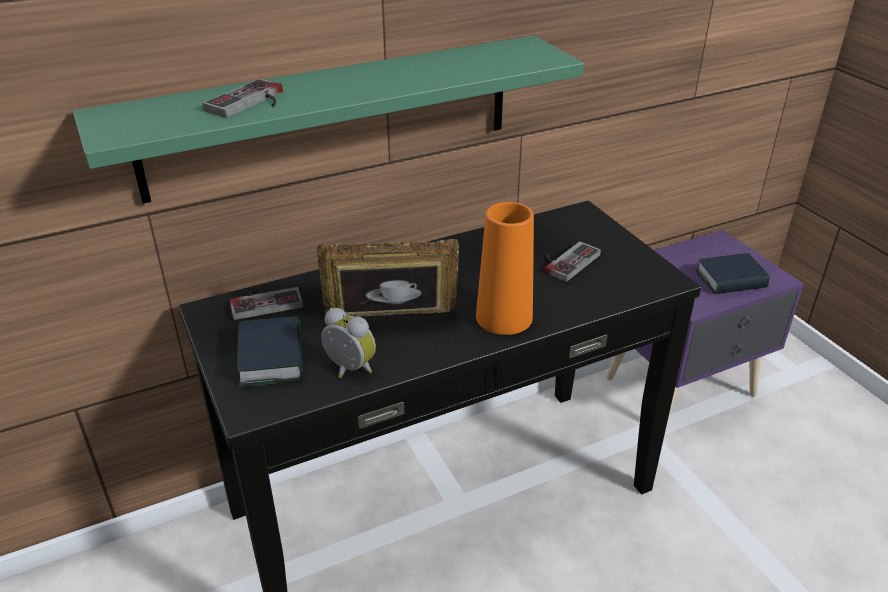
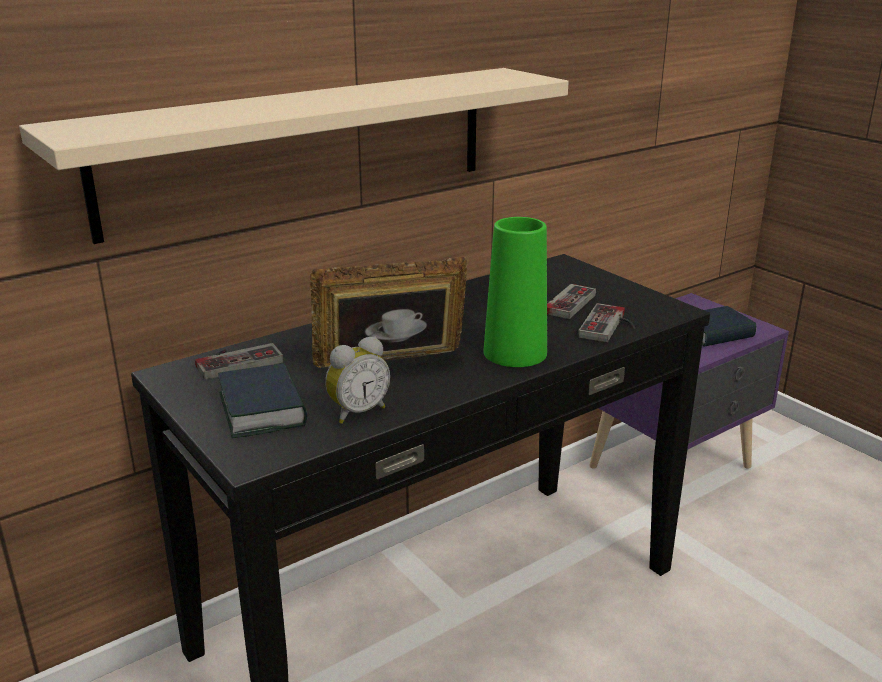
camera: 10 degrees left, 10 degrees down
green shelf [73,36,584,204] -> beige shelf [19,68,569,244]
game controller [202,78,283,118] -> game controller moved to [578,303,636,342]
alarm clock [321,308,376,378] -> alarm clock turned 120 degrees clockwise [325,336,390,424]
orange vase [476,202,534,335] -> green vase [484,217,547,367]

